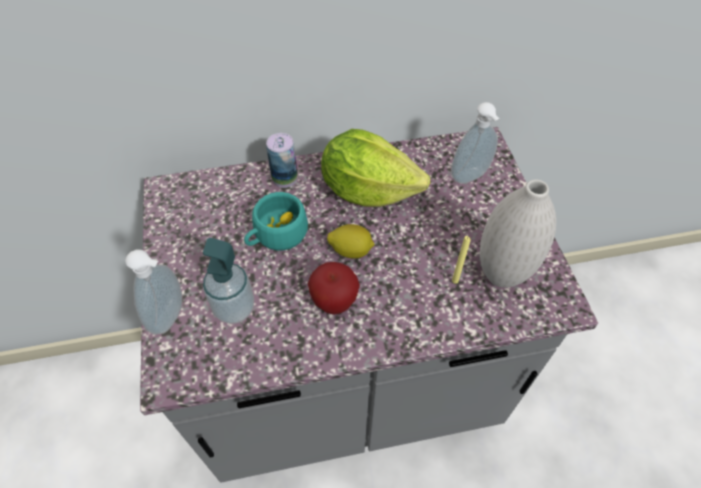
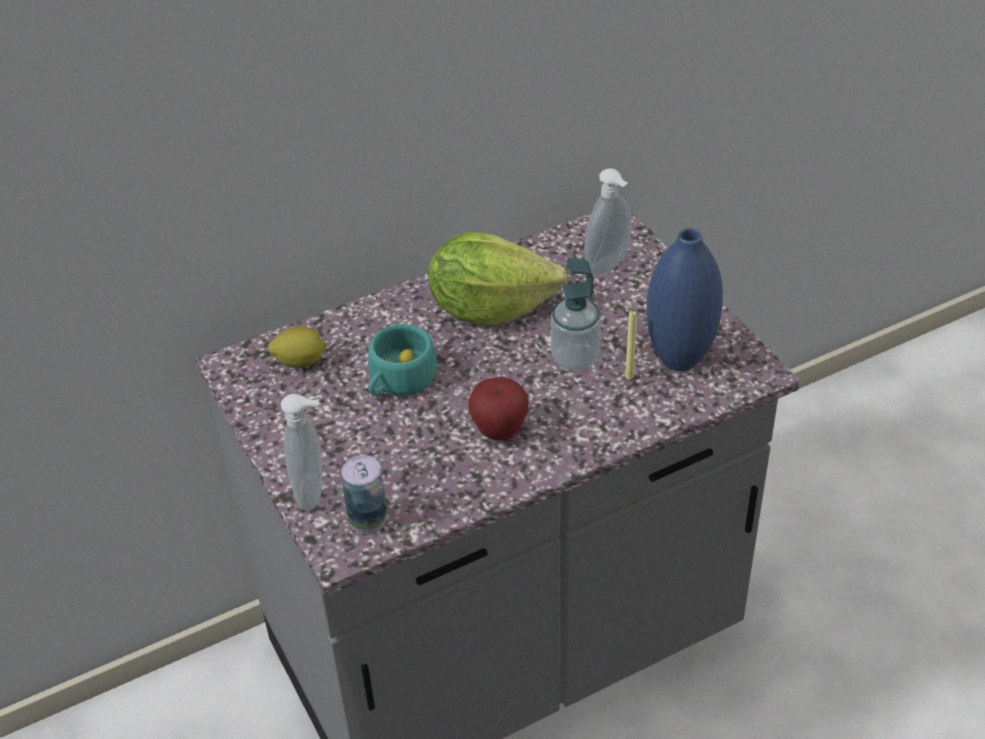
camera: 15 degrees left, 10 degrees down
soap dispenser [203,238,254,324] -> soap dispenser moved to [551,258,601,371]
can [266,133,298,188] -> can moved to [341,455,387,534]
lemon [327,224,375,259] -> lemon moved to [268,326,326,368]
white vase [480,179,556,288] -> blue vase [646,228,723,371]

